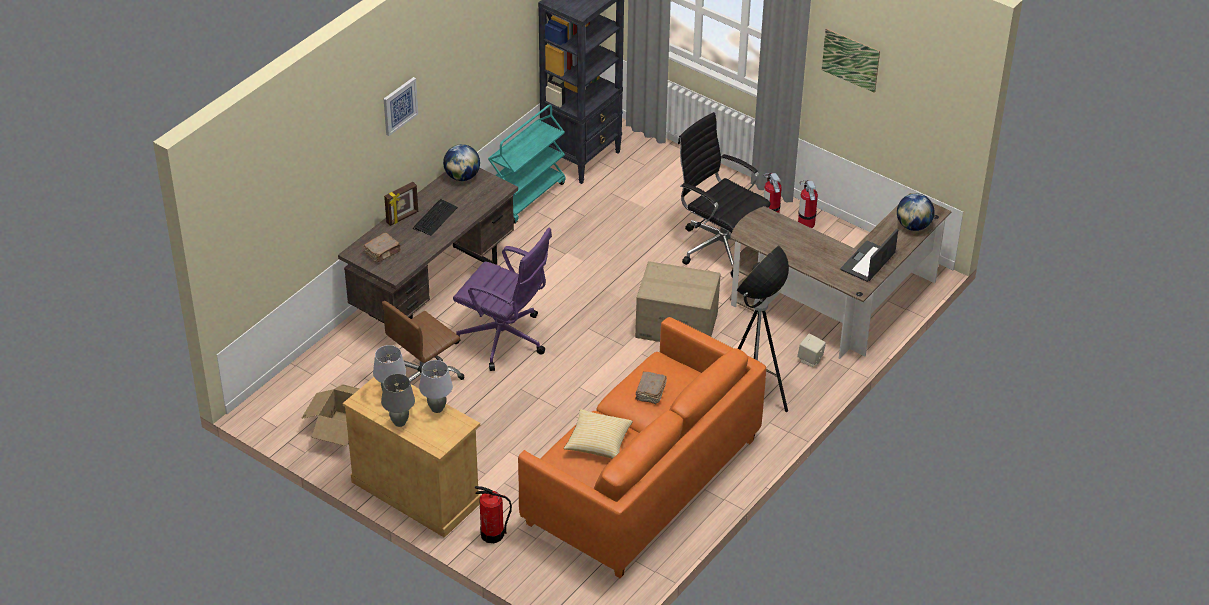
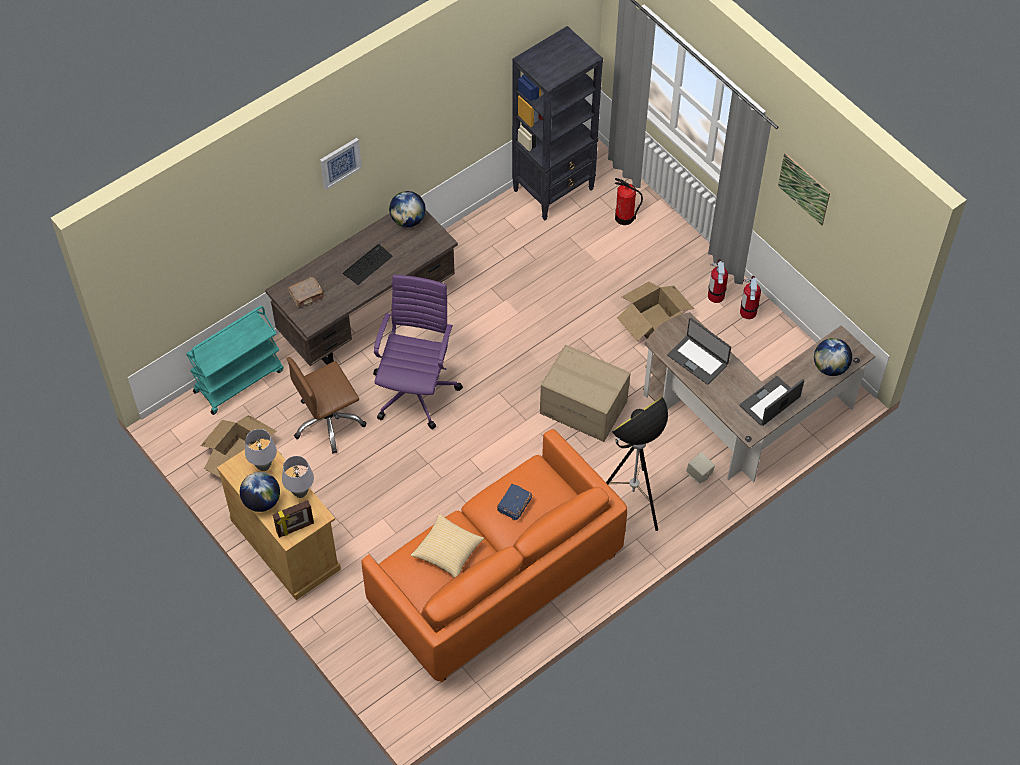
camera: 15 degrees right, 15 degrees up
grey table lamp [381,374,415,427] -> globe [240,472,280,512]
picture frame [384,182,418,226] -> picture frame moved to [273,500,314,538]
purple office chair [453,228,552,371] -> purple office chair turned 120 degrees counterclockwise [373,275,463,430]
fire extinguisher [475,486,512,543] -> fire extinguisher moved to [615,178,643,225]
turquoise cart [488,104,566,224] -> turquoise cart moved to [186,306,284,415]
brown book [635,372,667,404] -> blue book [497,483,532,520]
black office chair [678,112,771,278] -> cardboard box [617,282,694,341]
none -> laptop [667,318,731,385]

